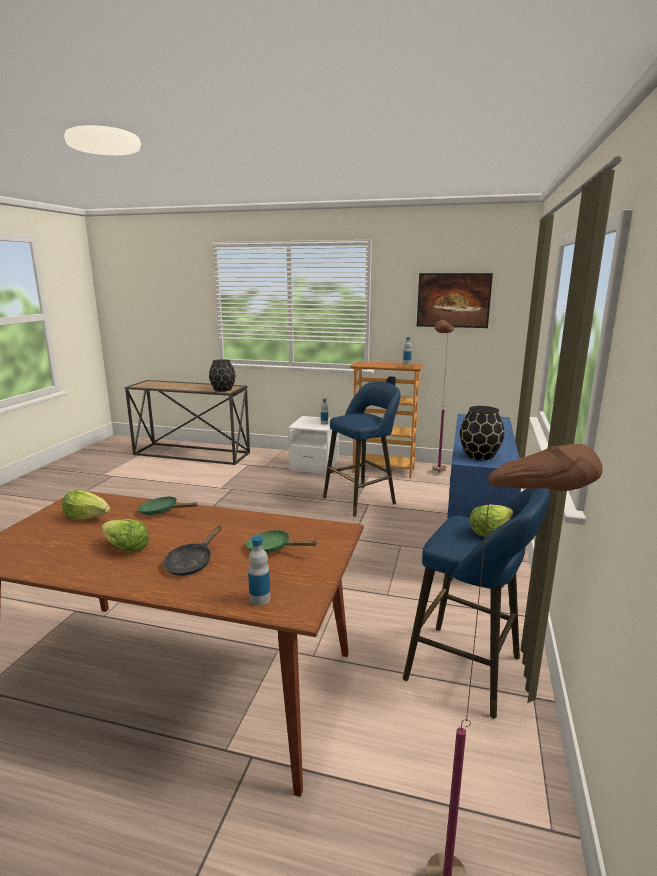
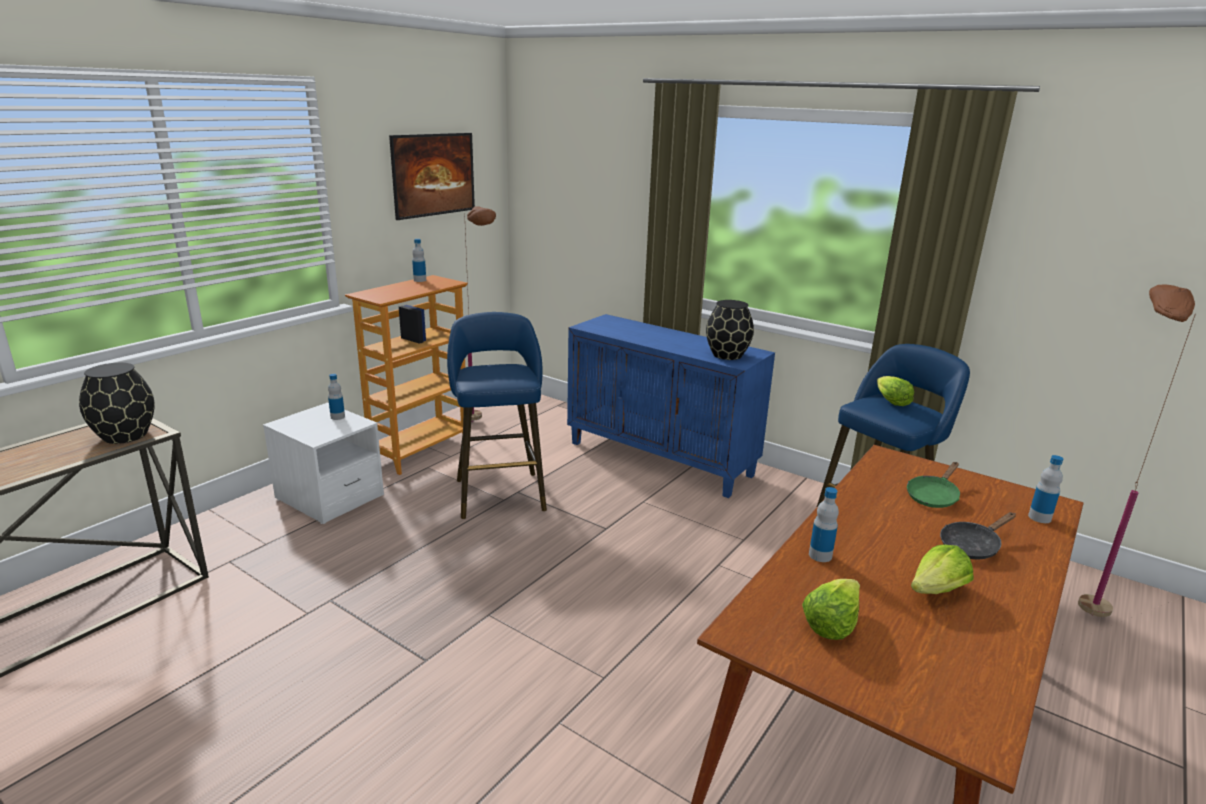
camera: 70 degrees left, 5 degrees up
green frying pan [138,496,198,515] -> bottle [809,487,839,562]
black frying pan [164,525,222,576] -> black frying pan turned 105 degrees clockwise [940,512,1016,559]

